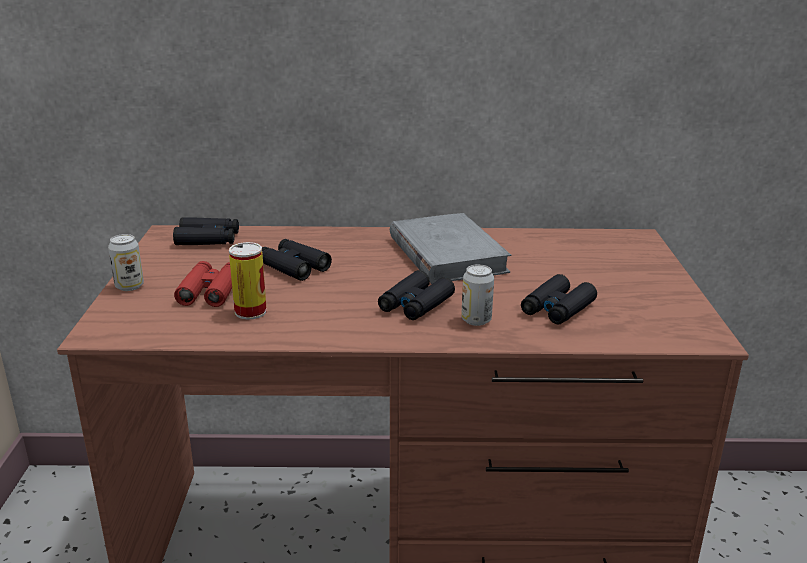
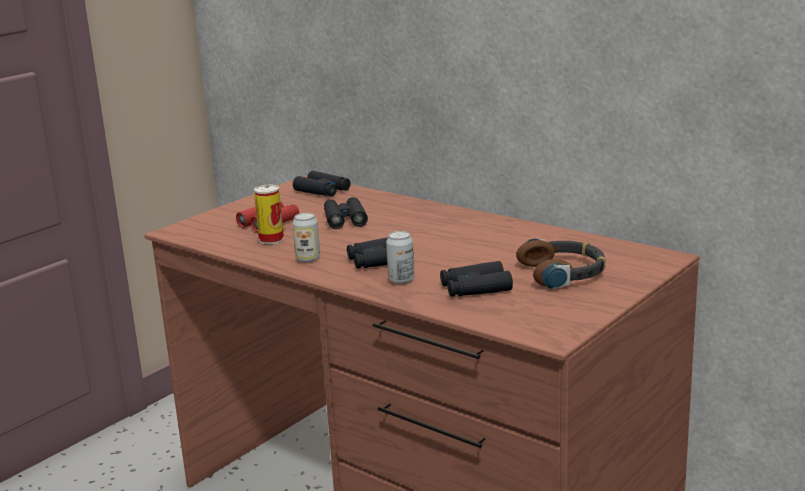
camera: 40 degrees right, 5 degrees down
can [108,234,144,291] -> can moved to [293,213,320,262]
grey book [390,213,511,284] -> none
none -> headphones [516,239,606,289]

